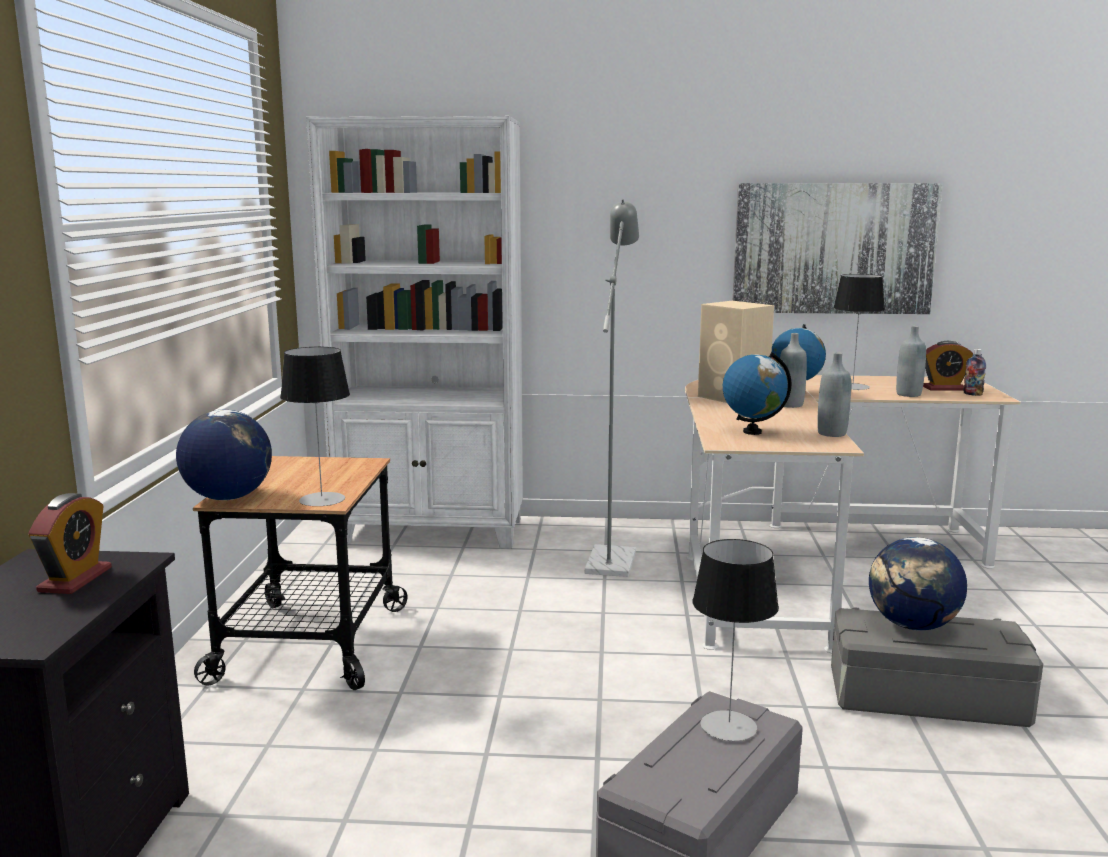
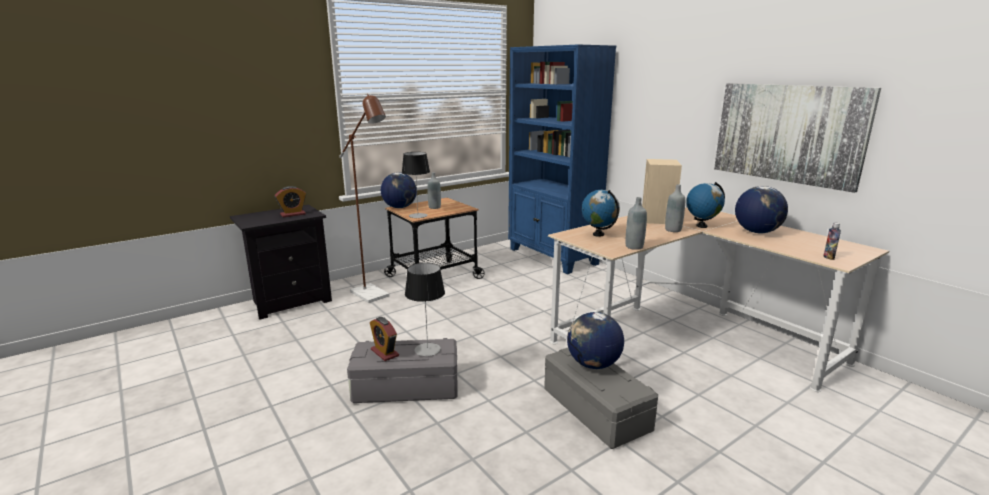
camera: 50 degrees right, 5 degrees up
white bookcase [306,116,523,549] -> blue bookcase [508,44,616,274]
grey floor lamp [585,199,639,577] -> none
table lamp [833,274,885,390] -> globe [735,186,788,233]
grey bottle [896,326,926,397] -> grey bottle moved to [428,172,441,209]
alarm clock [923,341,973,391] -> alarm clock moved to [370,317,399,361]
none -> brown floor lamp [339,94,390,303]

